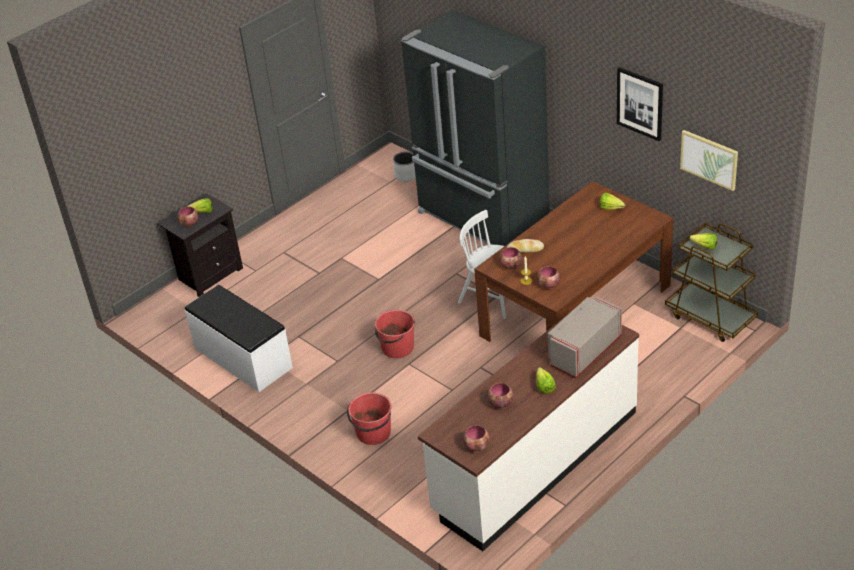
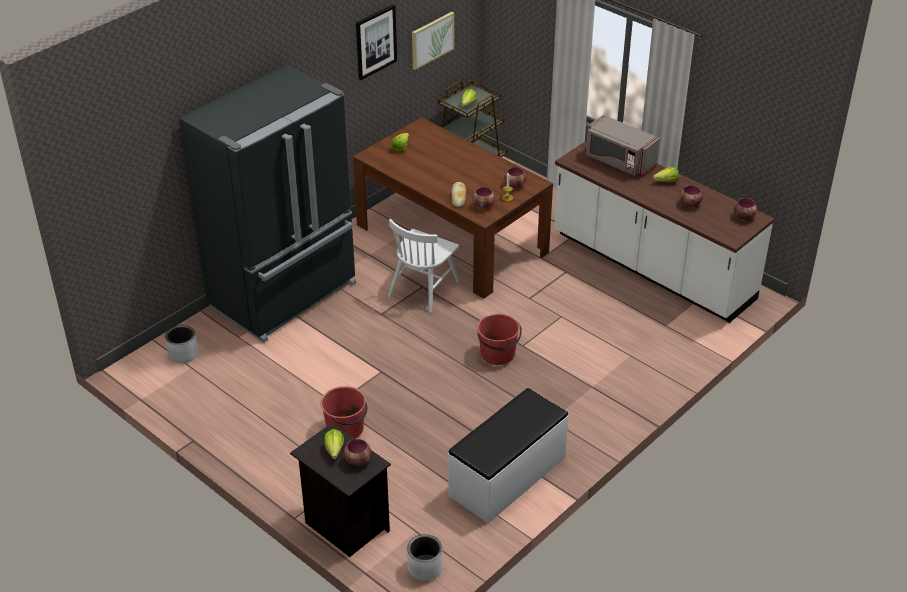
camera: 95 degrees left, 0 degrees up
red bucket [347,392,392,445] -> red bucket moved to [321,386,367,439]
none -> white planter [407,534,443,581]

